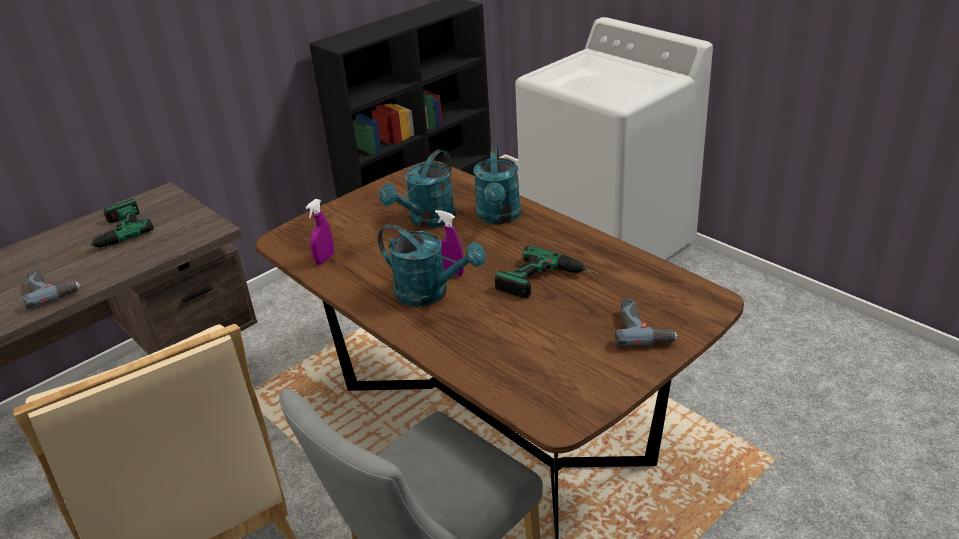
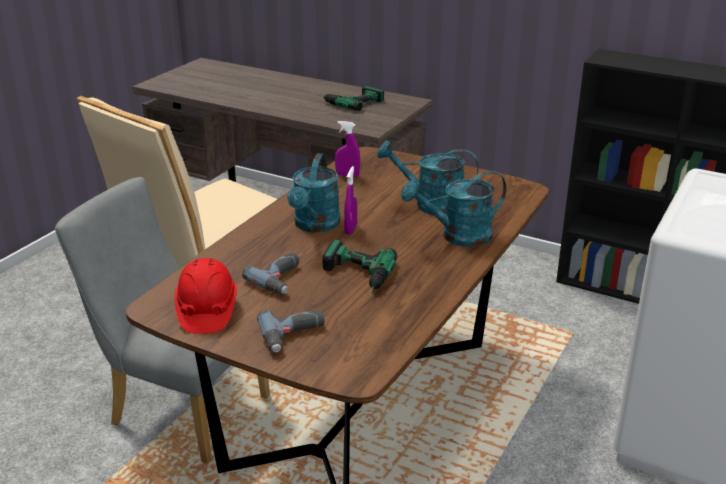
camera: 70 degrees right, 5 degrees down
power drill [22,269,81,309] -> power drill moved to [242,252,299,295]
none -> red hard hat [174,258,237,334]

